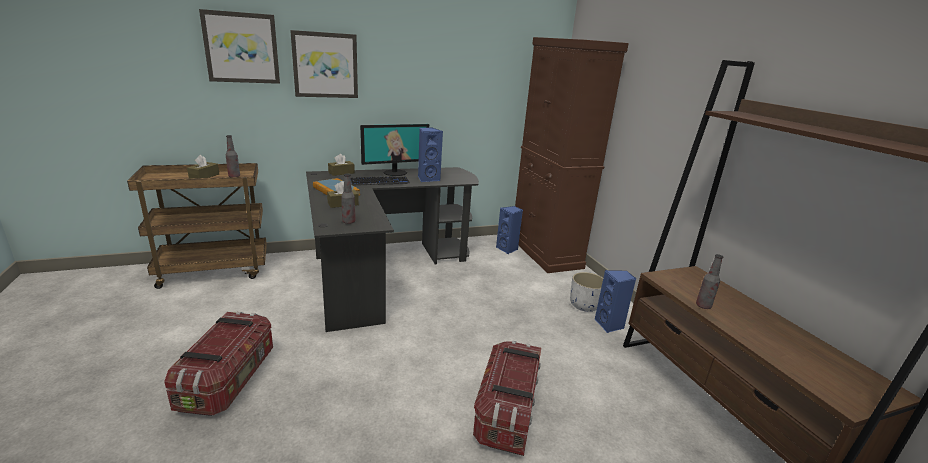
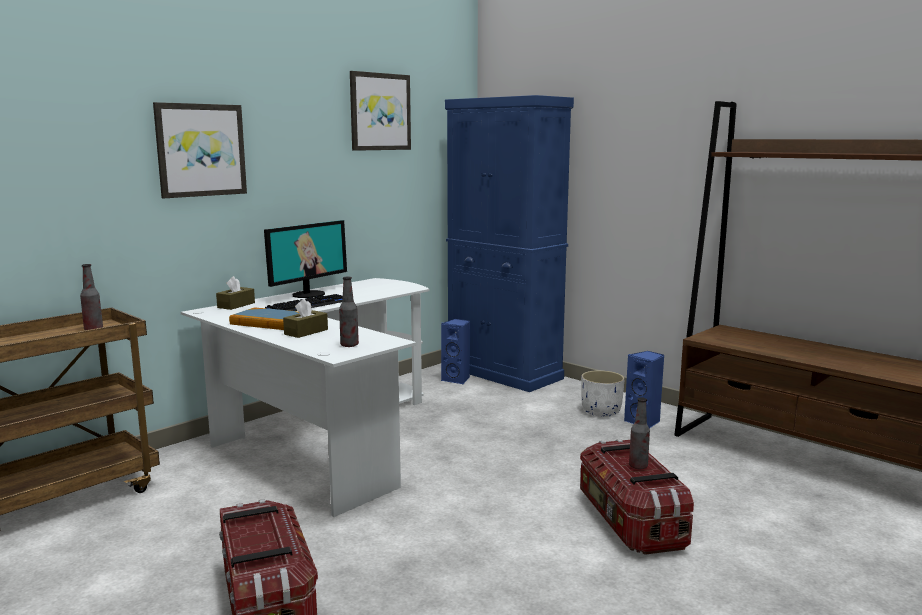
camera: 25 degrees left, 10 degrees down
brown tissue box [187,155,219,179] -> none
picture [199,9,280,84] -> picture moved to [350,71,411,151]
black desk [306,167,479,332] -> white desk [181,278,429,517]
blue speaker [418,127,443,182] -> none
brown cabinet [515,37,629,273] -> blue cabinet [445,95,574,392]
bottle [696,254,723,309] -> bottle moved to [629,397,650,469]

